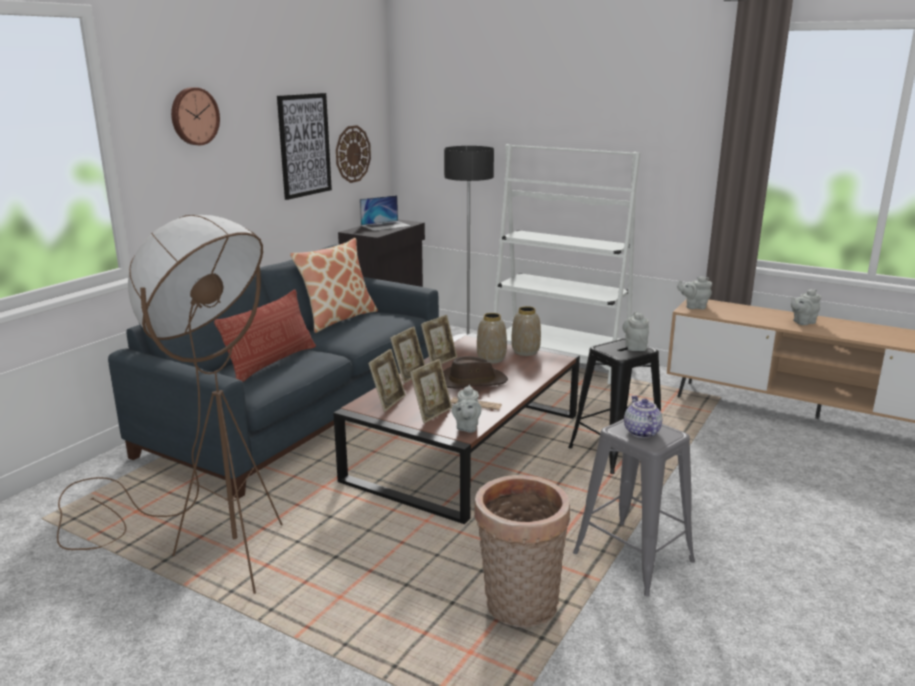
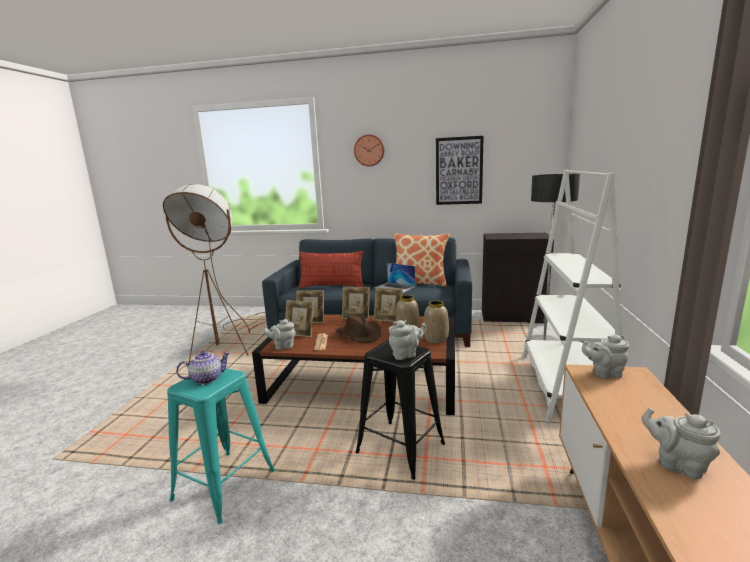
camera: 70 degrees right, 5 degrees down
wall clock [336,125,371,183] -> none
laptop [360,195,411,231] -> laptop moved to [375,263,415,293]
basket [474,475,570,628] -> none
grey stool [573,419,695,596] -> turquoise stool [167,368,275,524]
grey teapot [677,276,712,309] -> grey teapot turned 75 degrees counterclockwise [582,335,629,379]

